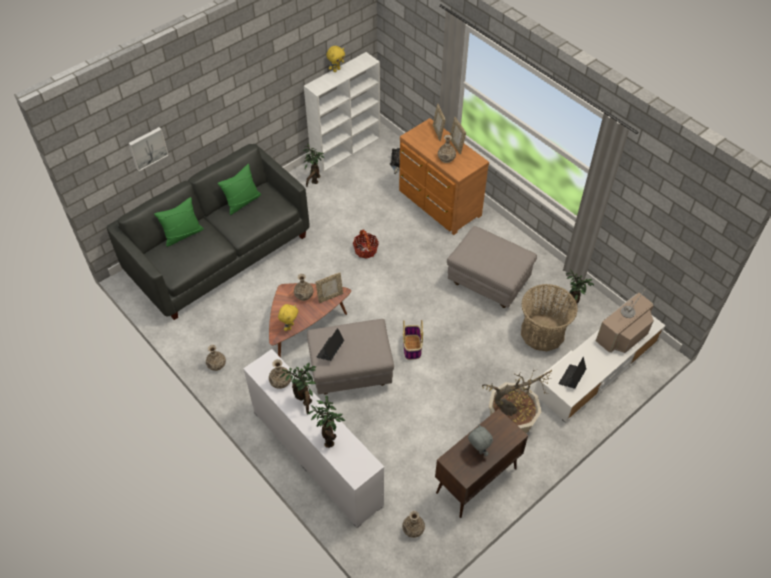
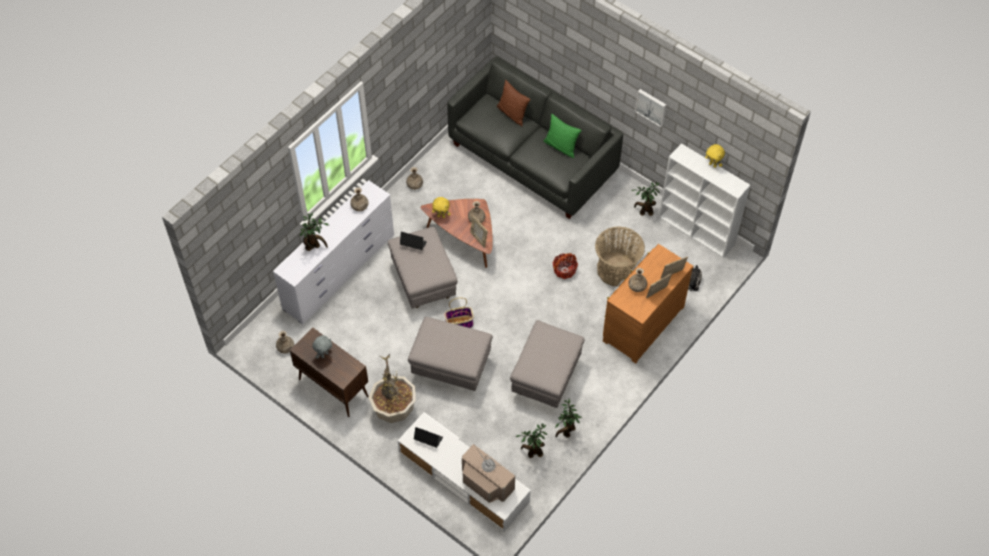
camera: 80 degrees right, 5 degrees up
picture [128,127,169,171] -> picture moved to [635,89,666,127]
green pillow [154,197,204,247] -> brown pillow [497,80,531,126]
potted plant [280,363,316,414] -> potted plant moved to [555,399,582,438]
basket [521,284,578,351] -> basket moved to [595,227,645,286]
none -> grey ottoman [408,317,493,391]

